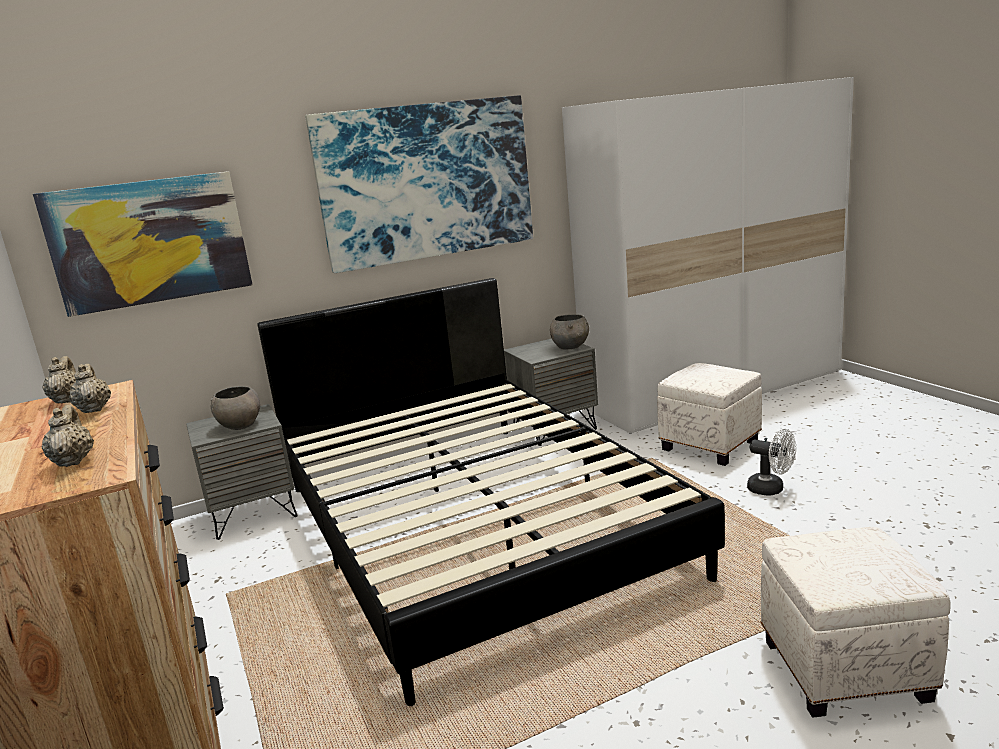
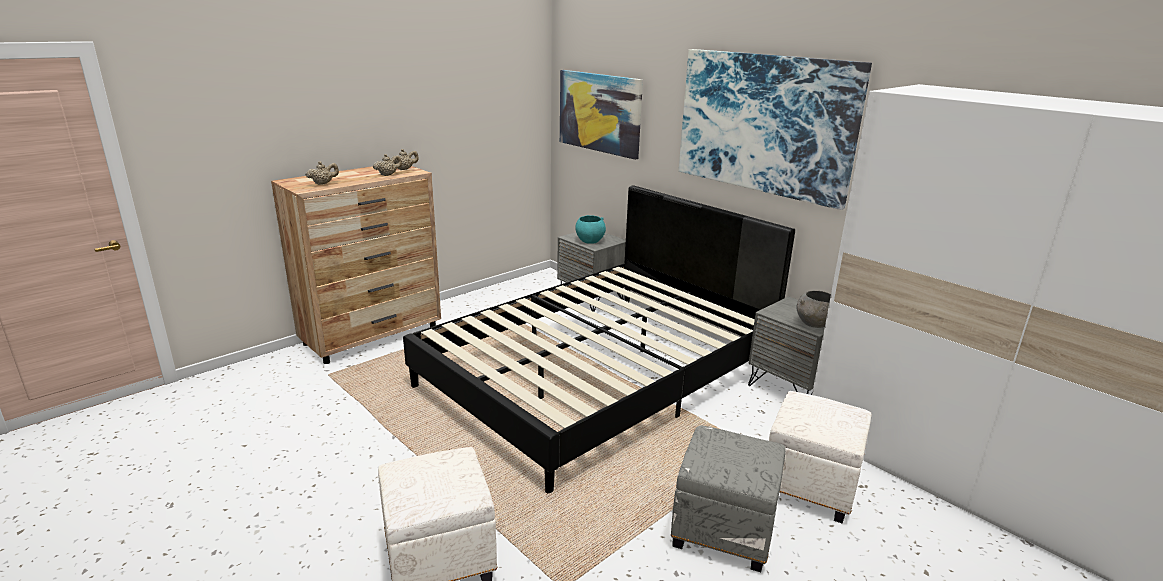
camera: 70 degrees right, 5 degrees up
grey bowl [211,386,260,430] -> turquoise bowl [575,215,606,244]
white fan [747,429,796,496] -> grey ottoman [671,425,785,572]

